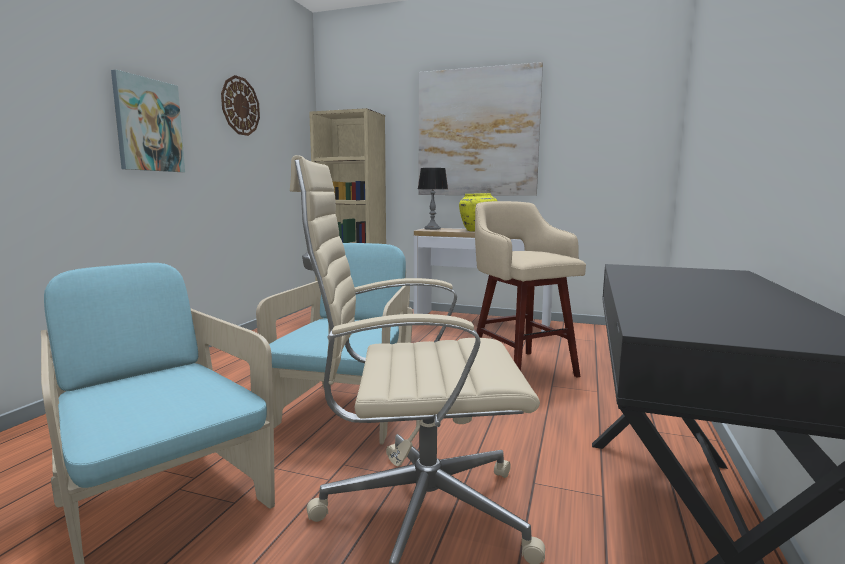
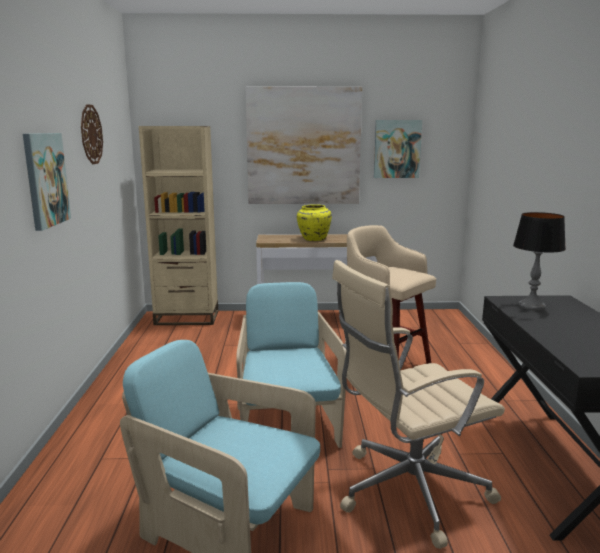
camera: 20 degrees left, 5 degrees up
table lamp [418,168,448,230] -> table lamp moved to [513,212,566,311]
none -> picture [374,120,422,178]

